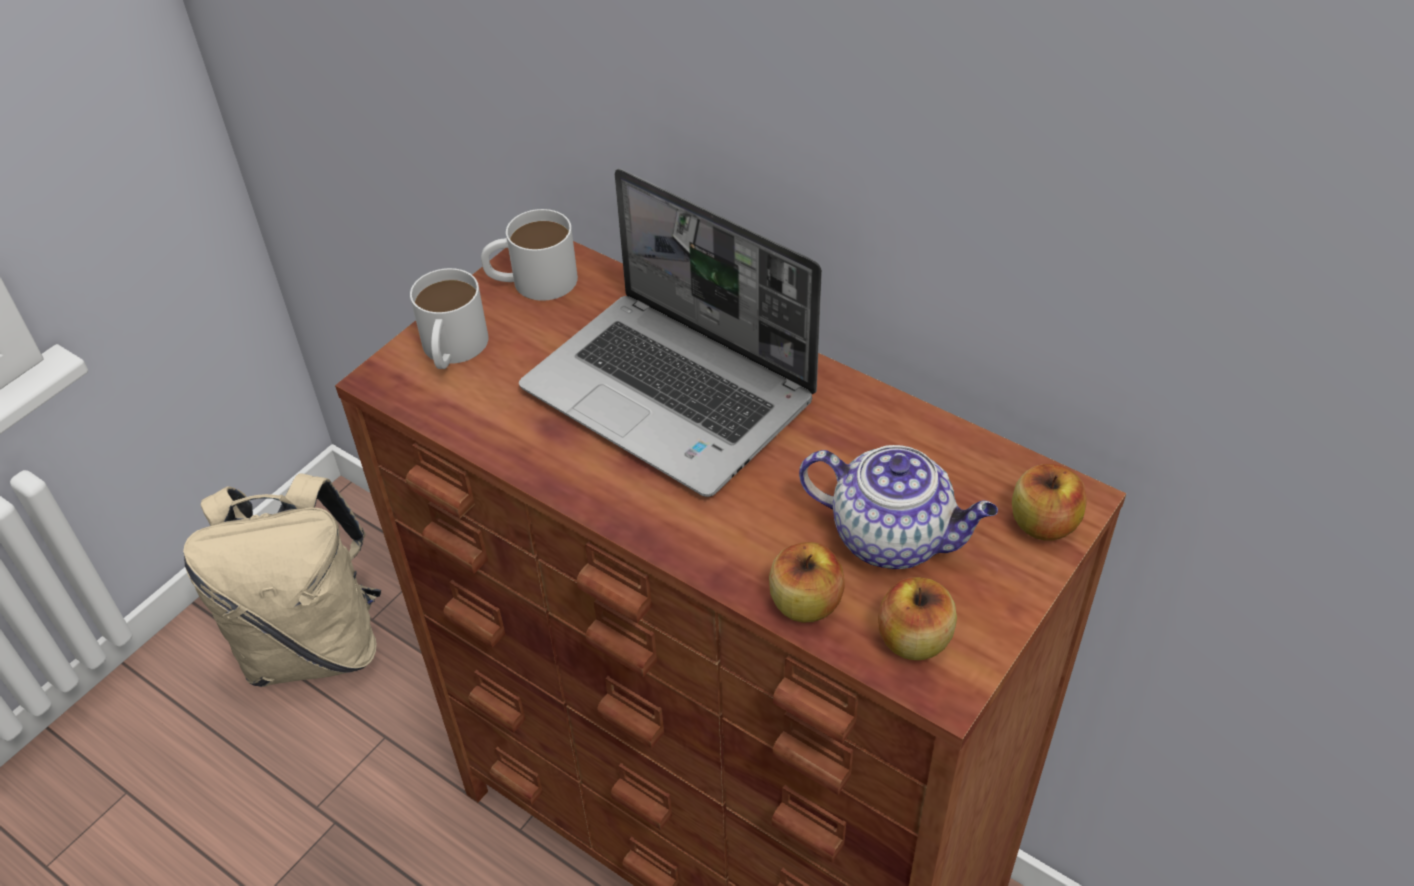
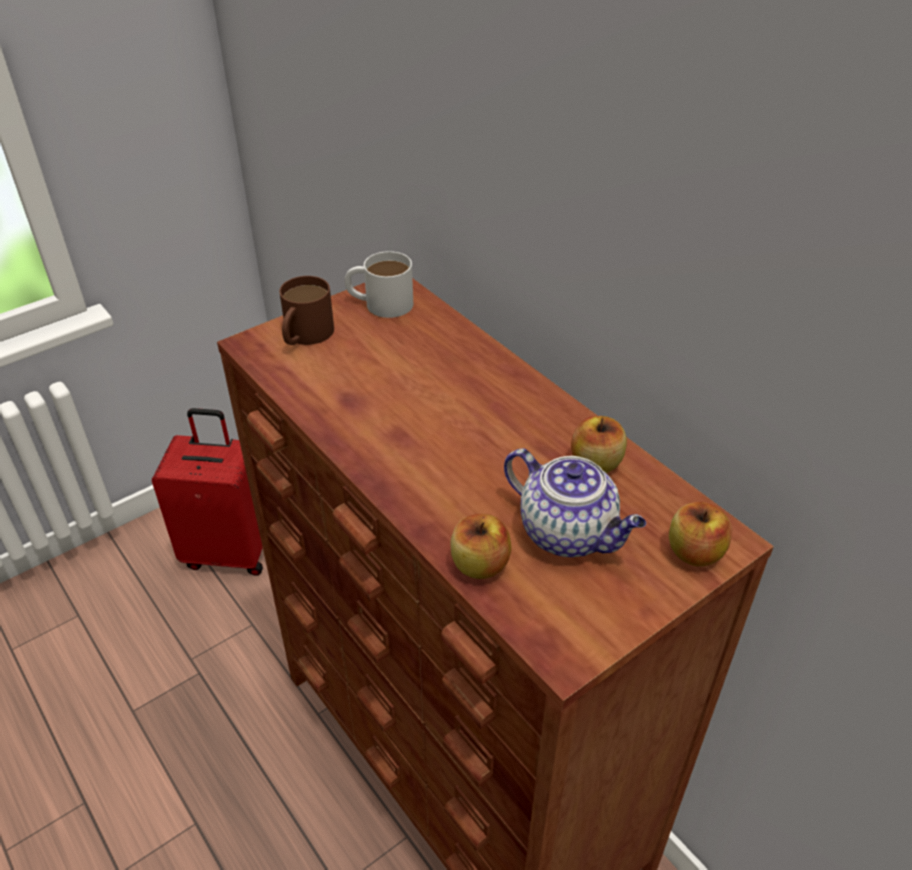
camera: 15 degrees right, 5 degrees down
beige backpack [183,473,381,687] -> red suitcase [152,408,263,576]
white mug [410,268,488,369] -> brown mug [279,276,334,345]
laptop [519,168,822,497] -> none
apple [878,577,957,660] -> apple moved to [571,416,627,473]

